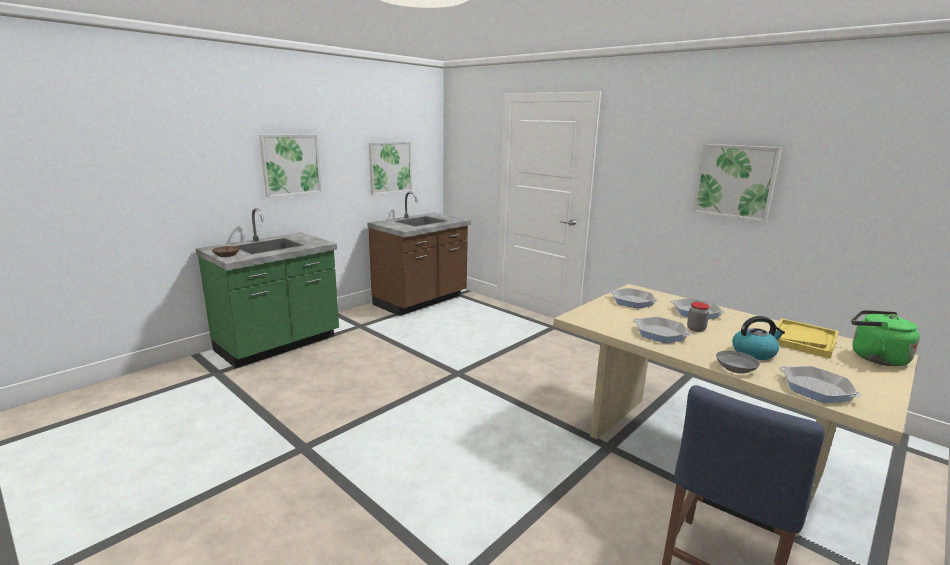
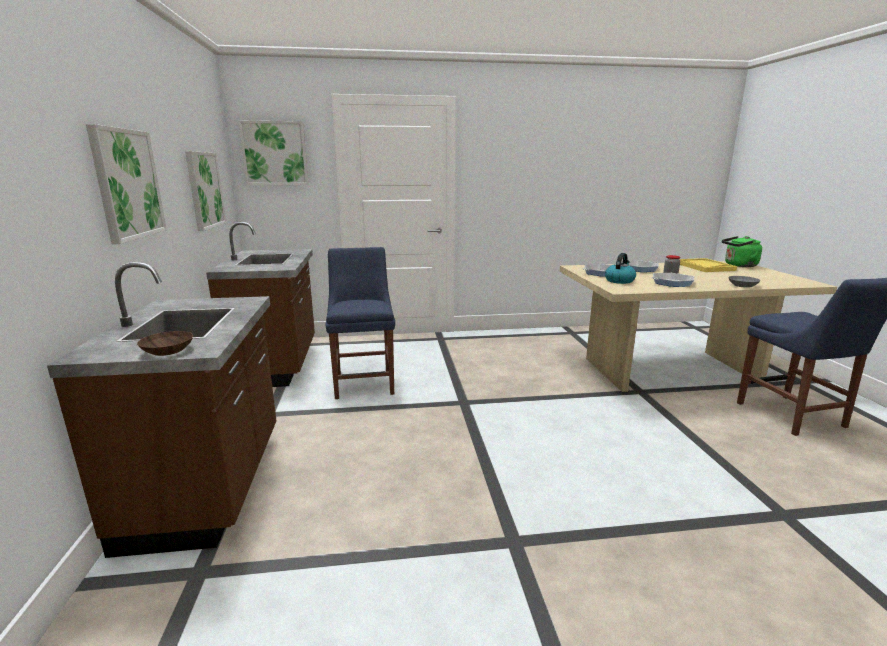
camera: 50 degrees left, 0 degrees up
green counter [196,208,339,368] -> brown counter [47,262,276,558]
picture [692,144,782,222] -> picture moved to [239,121,308,185]
kettle [732,316,785,360] -> kettle moved to [605,253,636,284]
frying pan [779,366,862,403] -> none
none -> blue chair [326,247,395,399]

